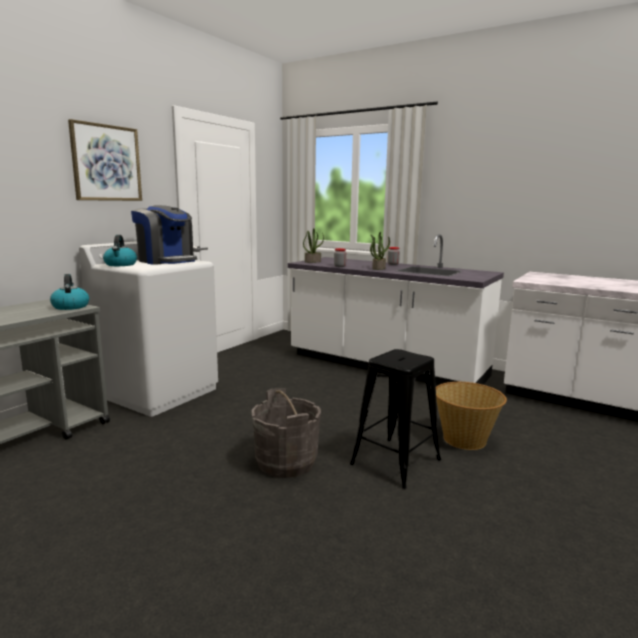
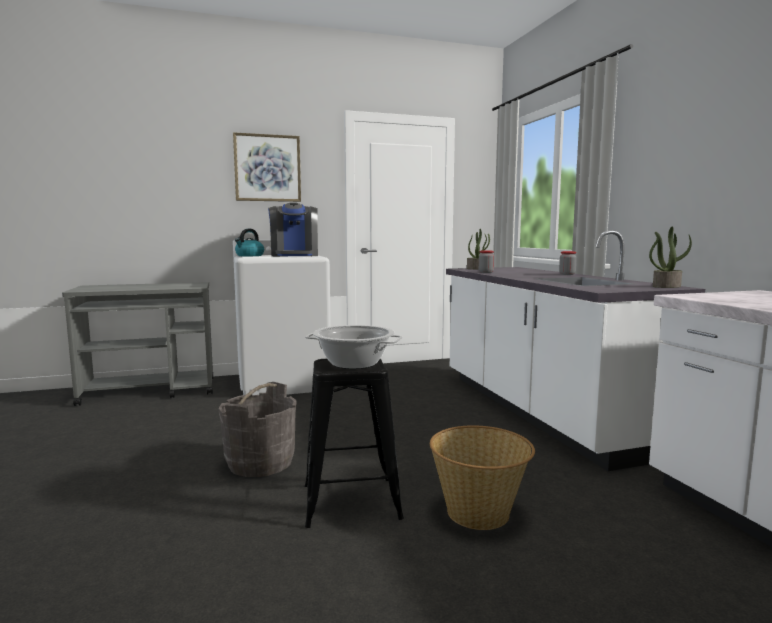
camera: 40 degrees right, 5 degrees down
kettle [50,274,89,310] -> none
potted plant [370,232,390,270] -> potted plant moved to [649,227,692,288]
none -> cooking pot [305,325,403,369]

